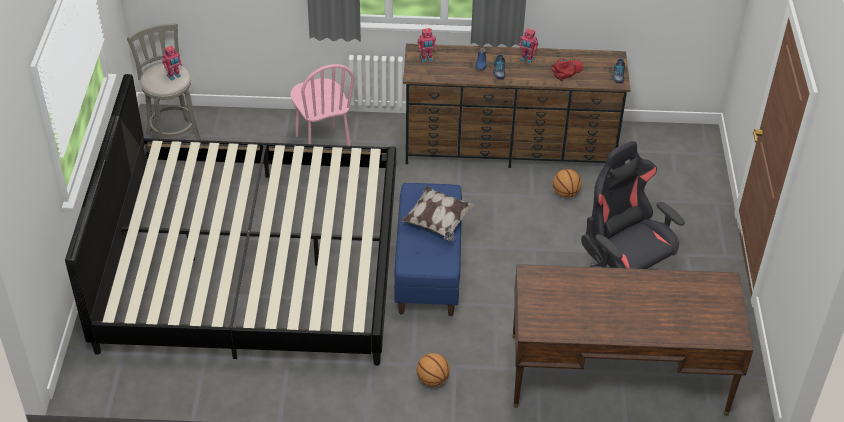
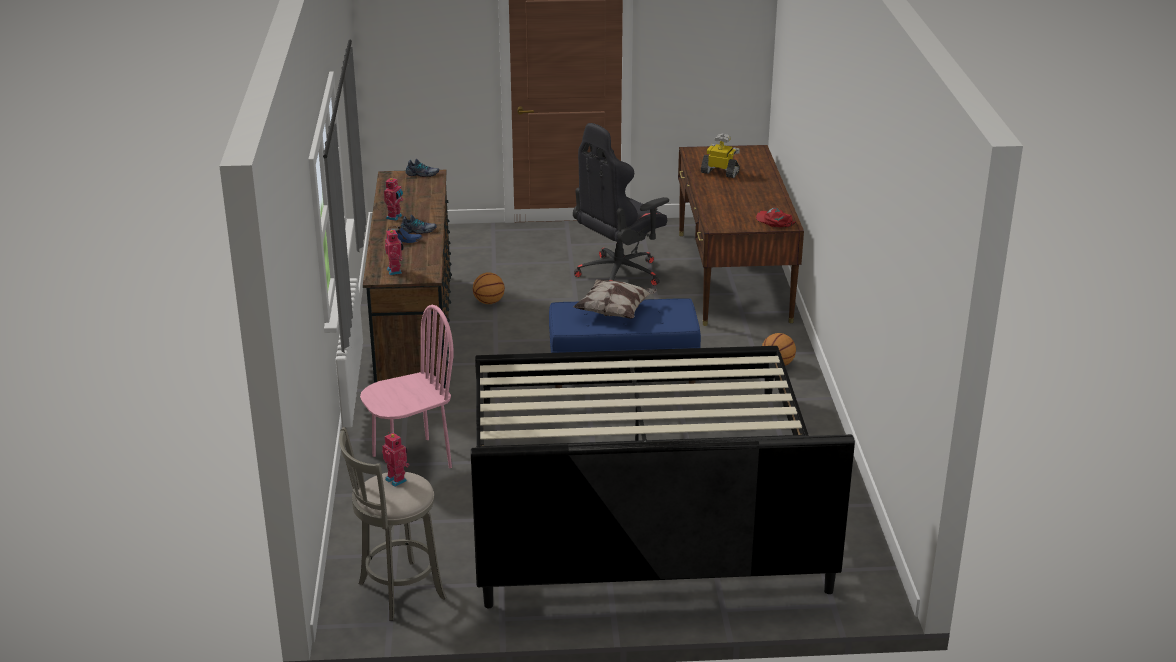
camera: 95 degrees left, 15 degrees down
red cap [551,58,583,81] -> red cap moved to [756,208,796,227]
none -> toy robot [701,133,740,178]

